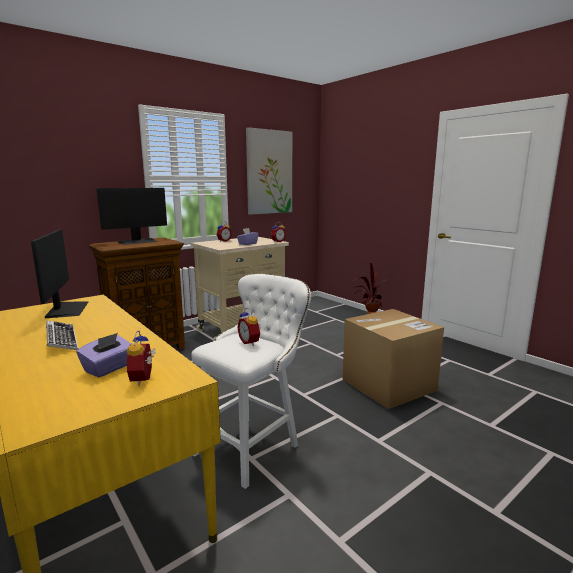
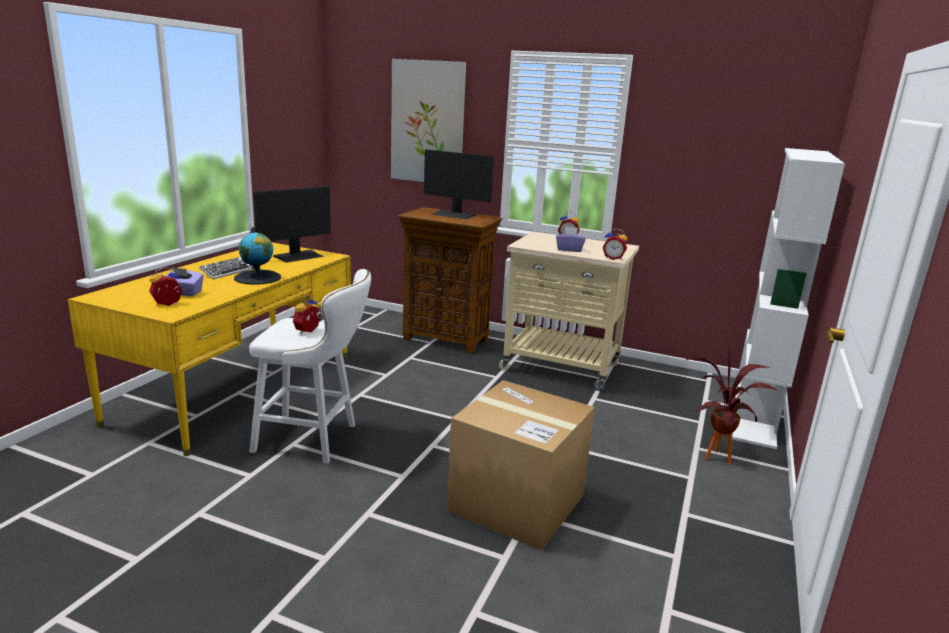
camera: 60 degrees right, 5 degrees up
picture [246,127,292,215] -> picture moved to [391,59,466,182]
none -> globe [234,227,281,285]
none -> white bookcase [732,148,845,449]

